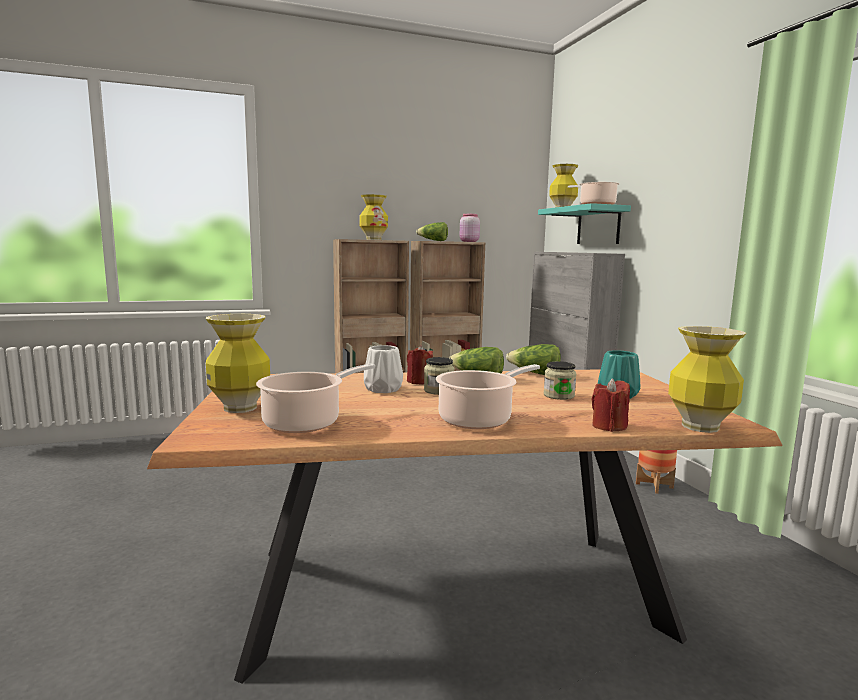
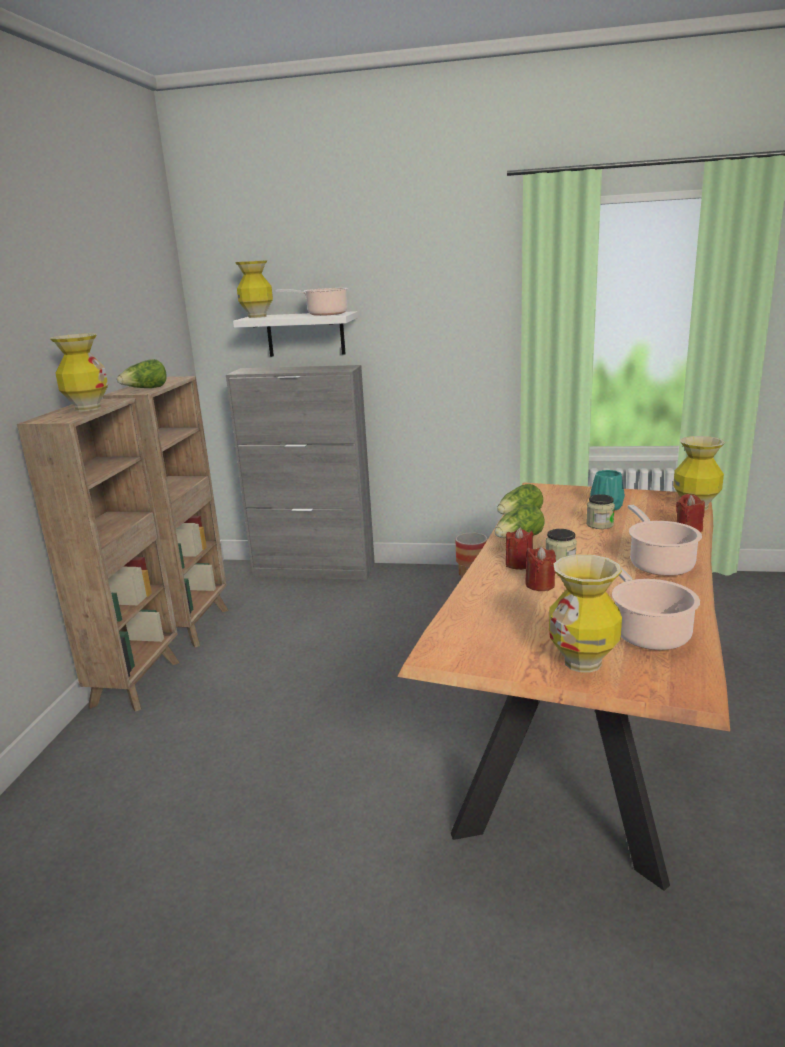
camera: 60 degrees left, 10 degrees up
white vase [364,345,403,393] -> red candle [525,547,556,591]
pink jar [460,214,480,242] -> none
turquoise shelf [538,203,631,244] -> white shelf [233,311,358,357]

